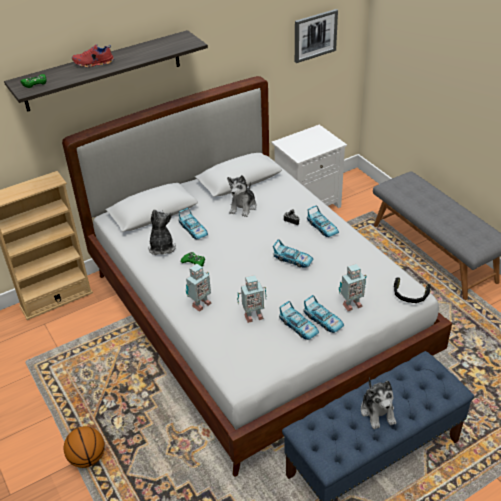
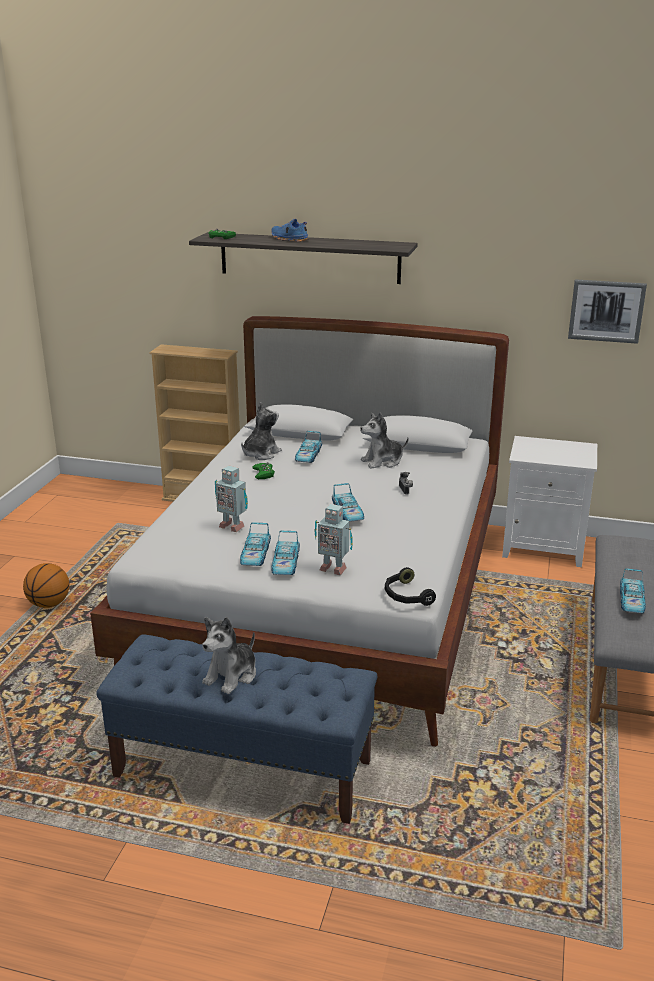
camera: 45 degrees right, 15 degrees down
red shoe [72,44,114,67] -> blue shoe [271,219,309,242]
toy robot [186,264,211,312] -> none
toy car [307,205,339,237] -> toy car moved to [620,568,646,613]

